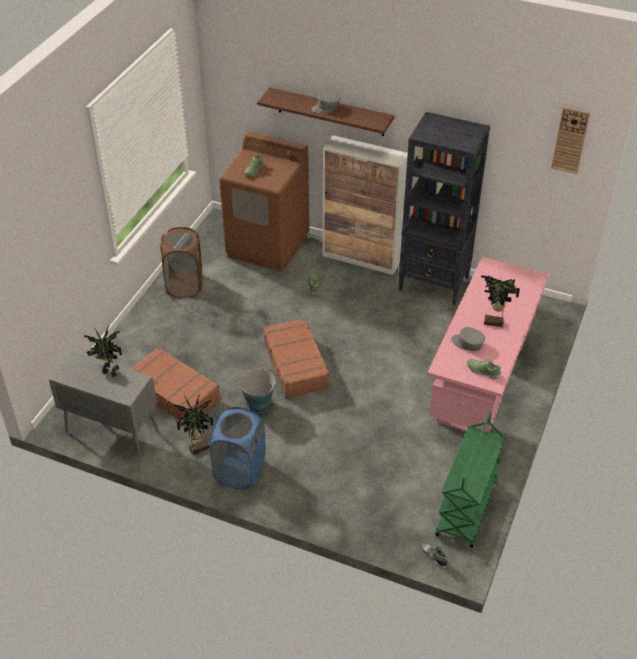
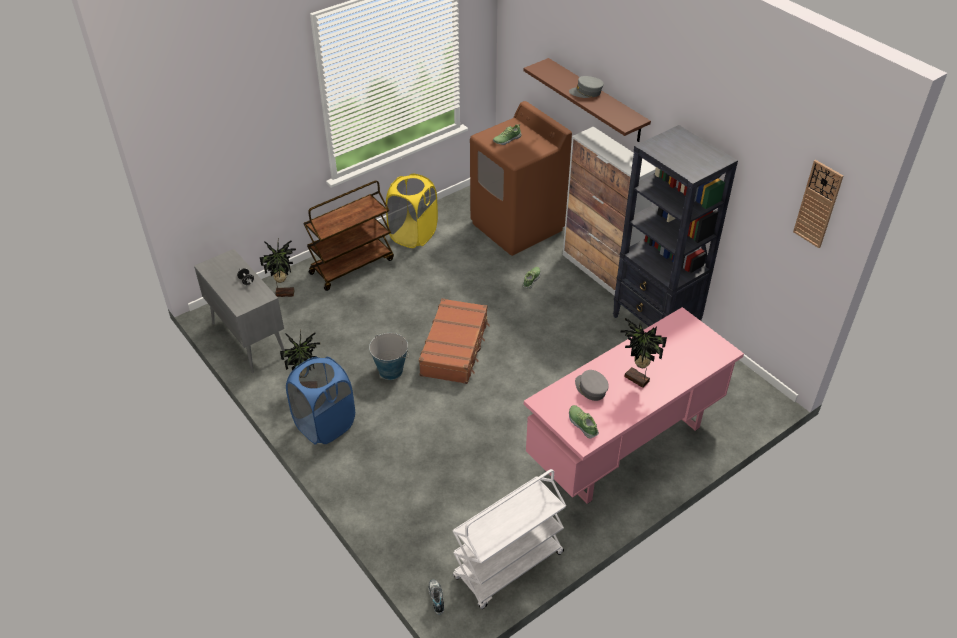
camera: 30 degrees right, 0 degrees up
brown suitcase [131,347,221,425] -> none
brown laundry basket [160,227,202,298] -> yellow laundry basket [386,174,438,248]
green cart [435,412,505,548] -> white cart [453,469,566,609]
none -> brown cart [303,180,394,291]

